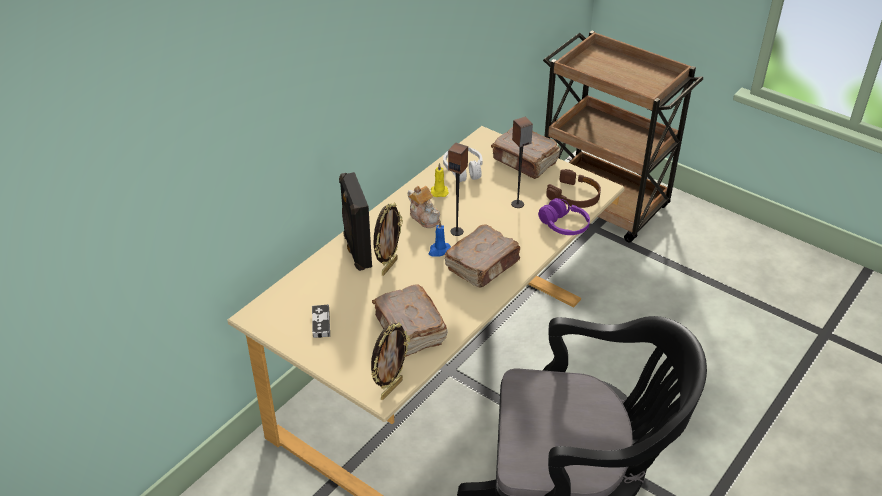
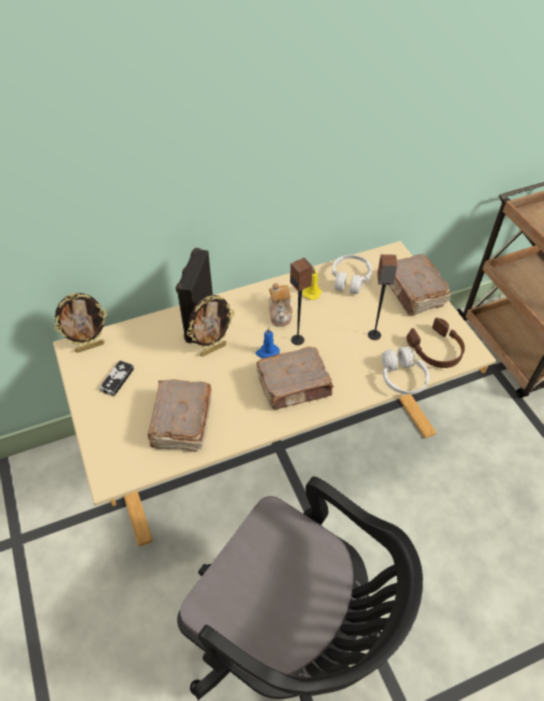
camera: 30 degrees right, 10 degrees up
picture frame [371,322,410,400] -> picture frame moved to [54,293,108,353]
purple headphones [538,198,590,235] -> white headphones [382,346,430,395]

